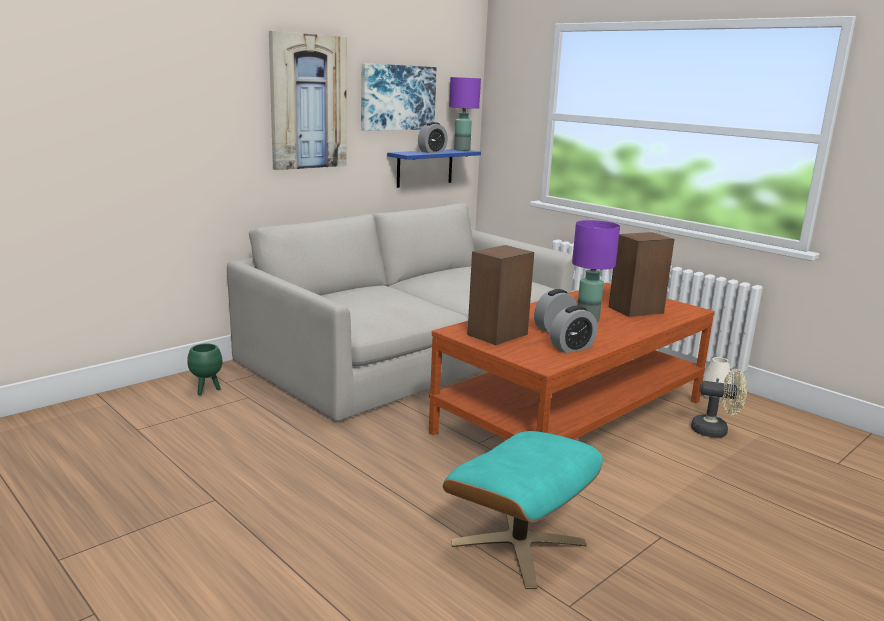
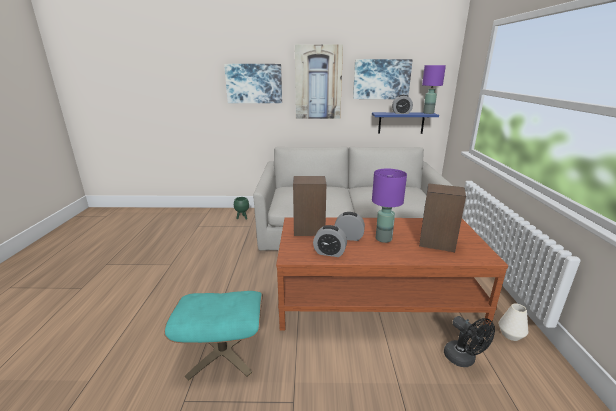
camera: 45 degrees right, 5 degrees up
beige fan [691,369,747,438] -> black fan [444,316,495,367]
none -> picture [224,64,282,103]

